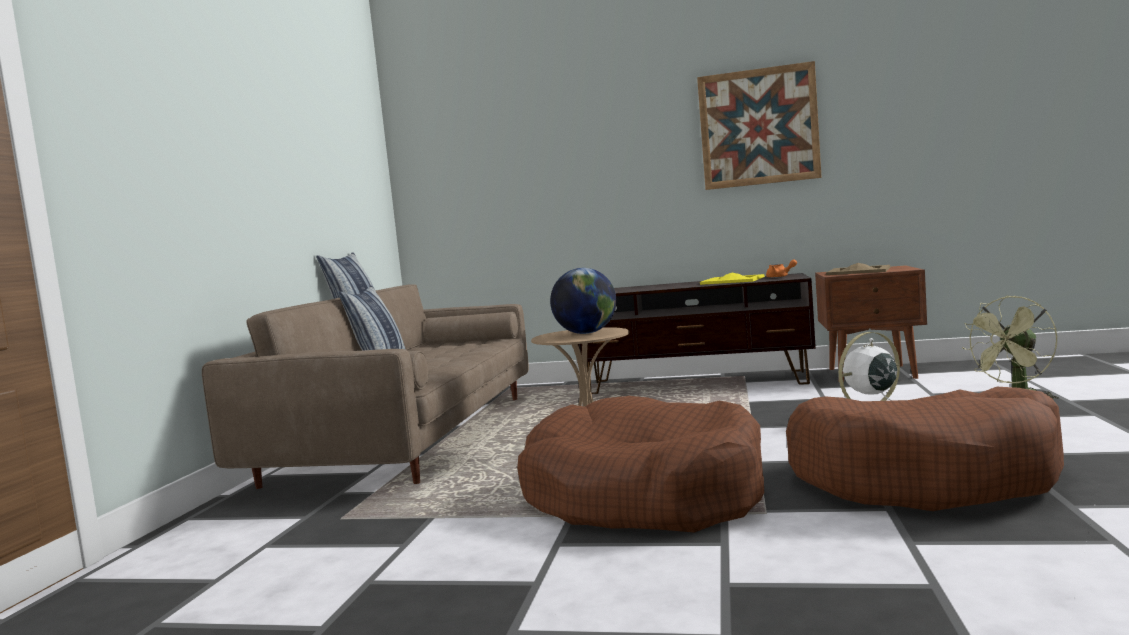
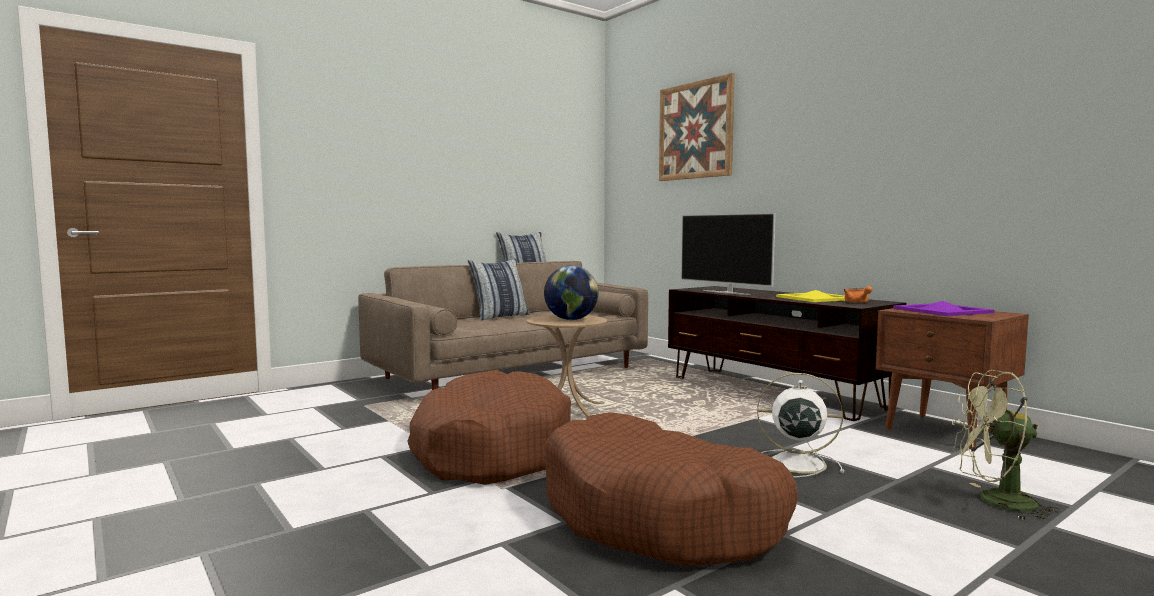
camera: 40 degrees right, 0 degrees up
picture [697,61,822,190] -> picture moved to [659,73,734,181]
beige tray [826,263,890,275] -> purple tray [893,301,995,316]
none -> television [681,213,775,295]

